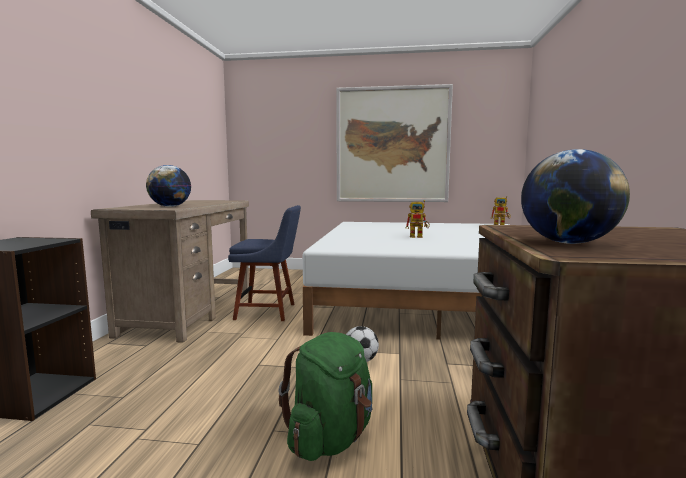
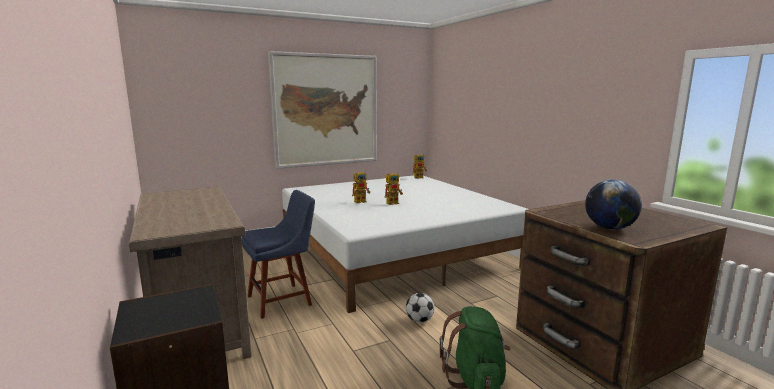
camera: 35 degrees left, 5 degrees up
globe [146,165,191,207] -> none
none -> toy robot [352,171,370,203]

